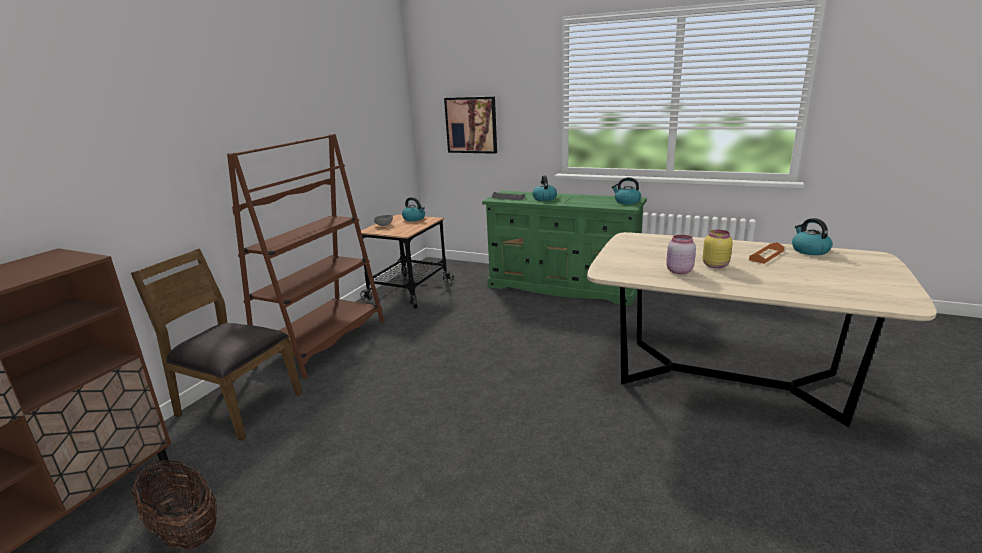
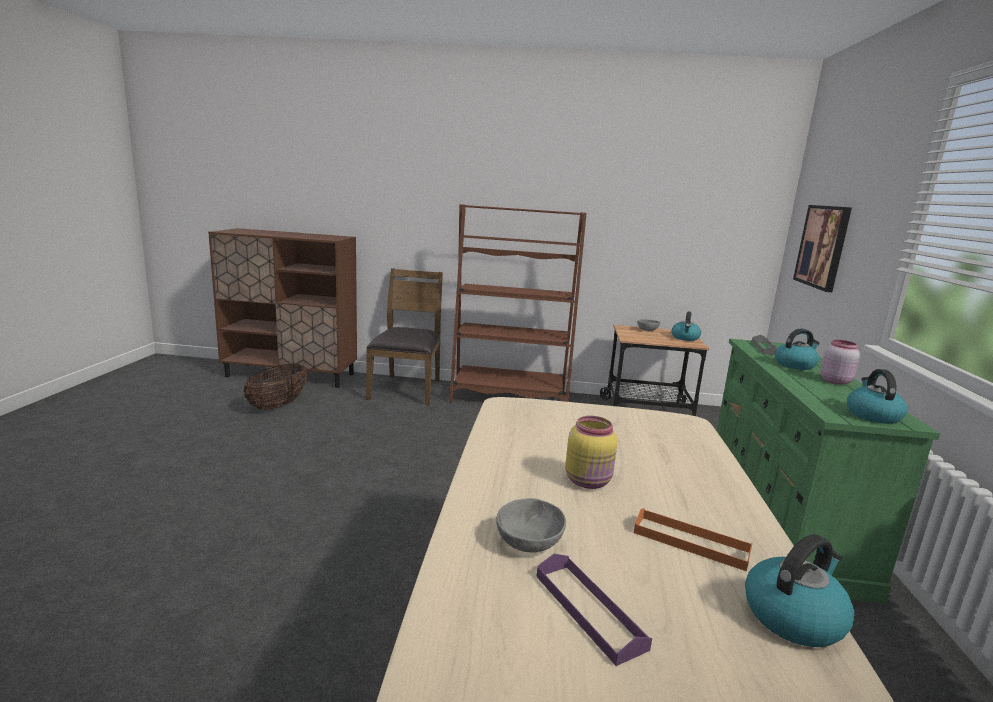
camera: 70 degrees right, 5 degrees down
pink jar [666,235,696,274] -> pink jar moved to [820,340,860,385]
none -> grey bowl [496,498,566,552]
none -> purple tray [536,553,652,666]

